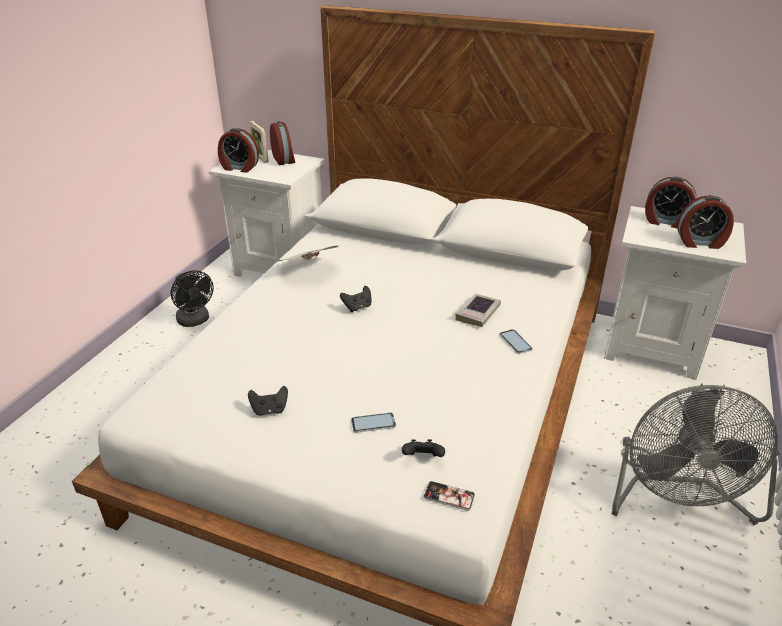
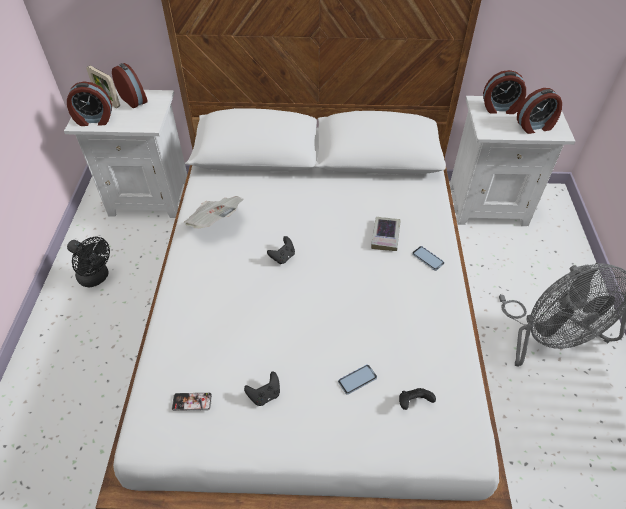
camera: 20 degrees left, 15 degrees up
phone [423,481,475,511] -> phone moved to [172,393,212,411]

